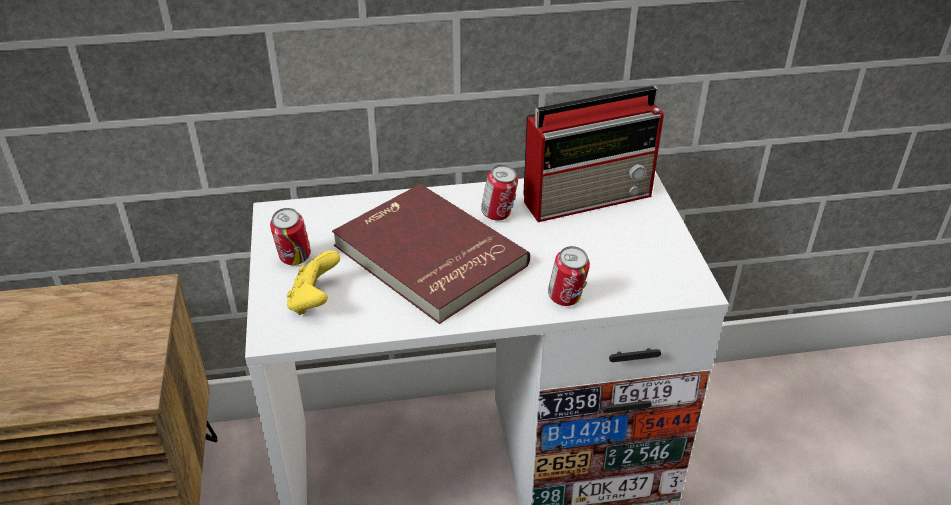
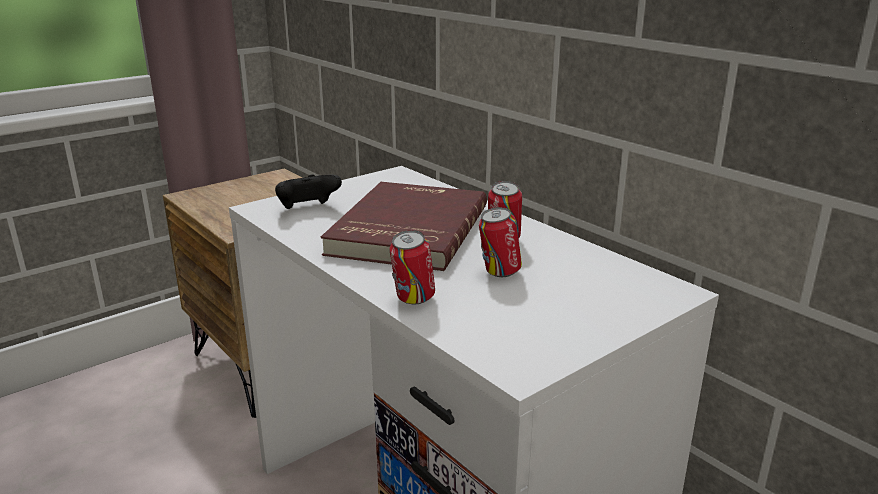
camera: 60 degrees right, 15 degrees down
can [270,208,311,265] -> can moved to [479,207,522,277]
yellow game controller [287,250,340,315] -> black game controller [275,174,342,209]
radio [523,86,664,222] -> none

